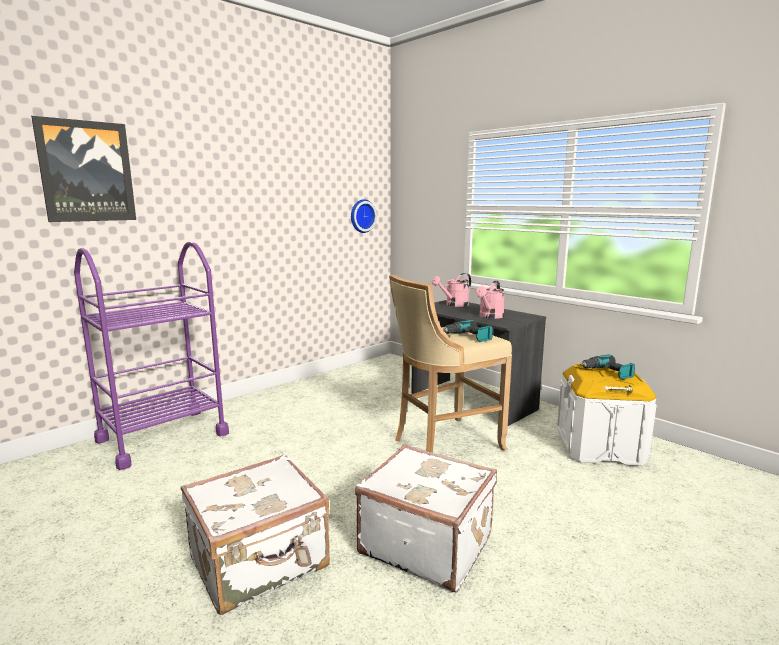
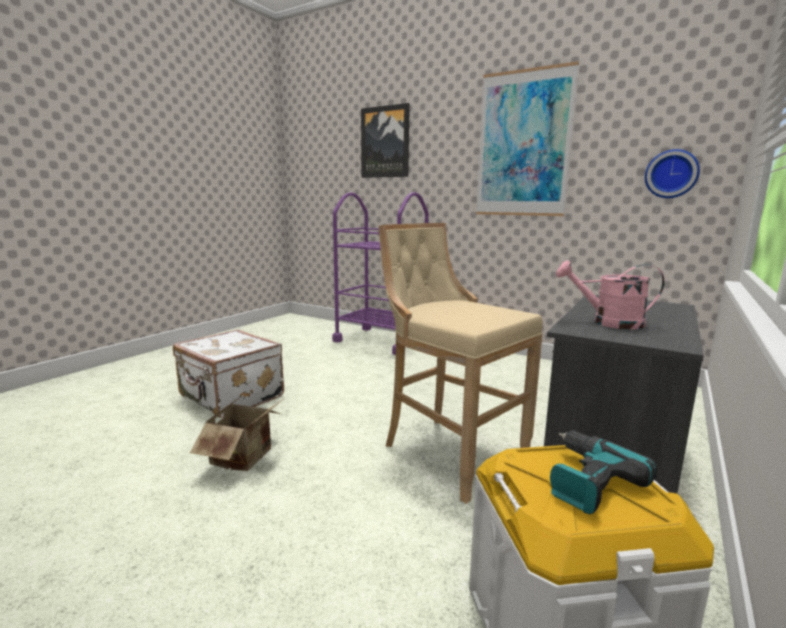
camera: 75 degrees right, 0 degrees up
white suitcase [355,445,497,593] -> cardboard box [190,393,286,471]
pink watering can [432,273,471,307] -> none
power drill [443,320,493,342] -> none
none -> picture [476,61,579,216]

